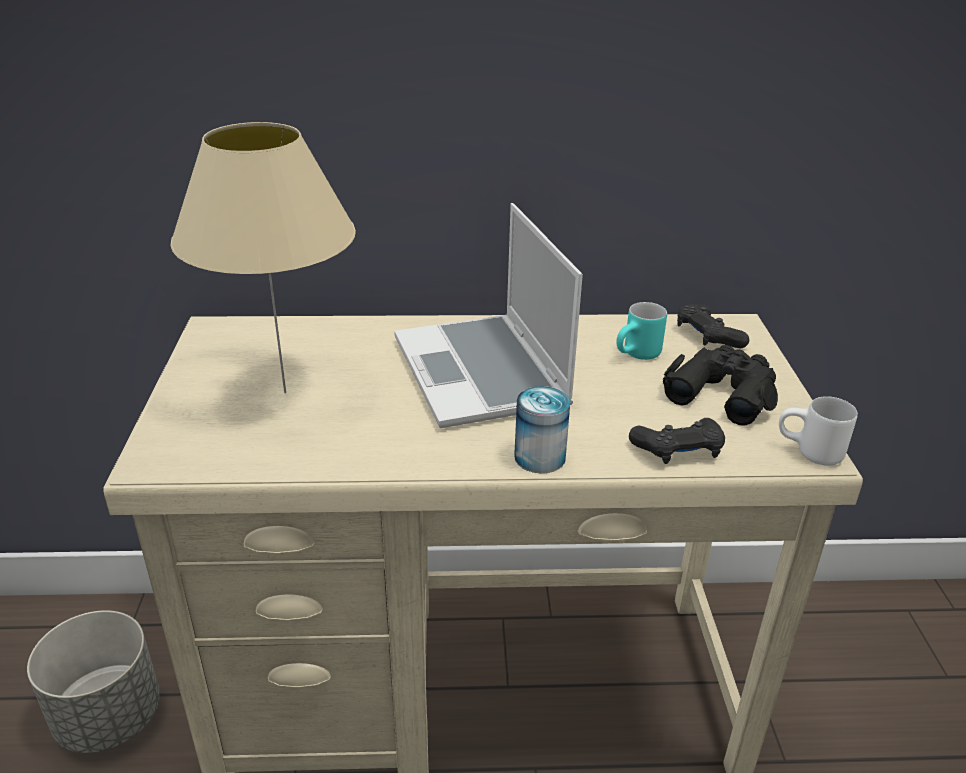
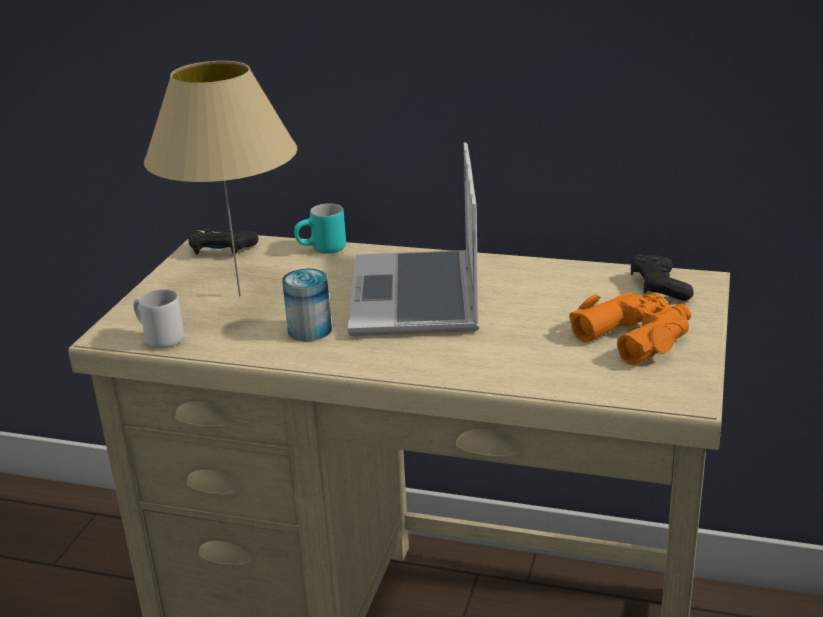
camera: 20 degrees right, 5 degrees down
grey planter [27,610,160,753] -> none
can [514,386,570,473] -> can moved to [282,268,332,342]
turquoise mug [616,302,667,360] -> turquoise mug moved to [294,203,346,254]
black game controller [629,418,725,464] -> black game controller moved to [188,229,258,255]
black binoculars [663,345,778,426] -> orange binoculars [569,292,691,365]
white mug [779,396,858,466] -> white mug moved to [133,289,184,349]

